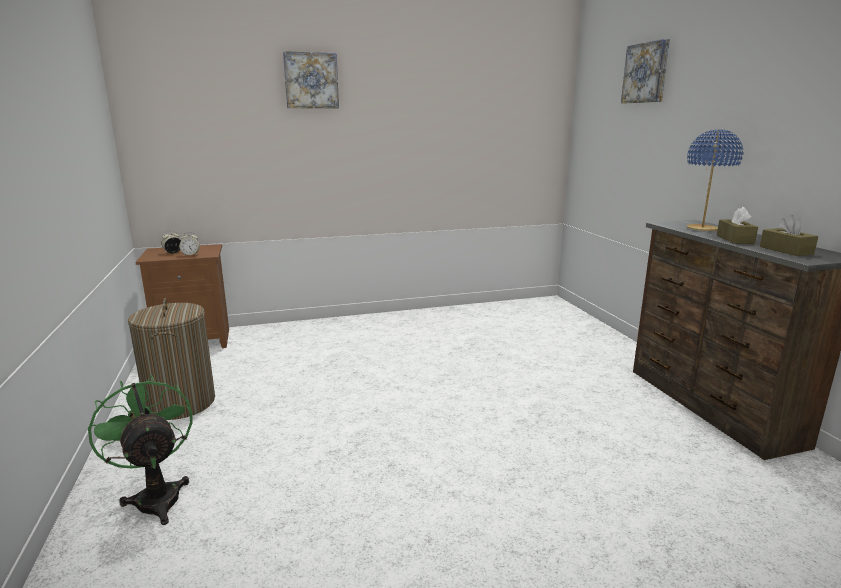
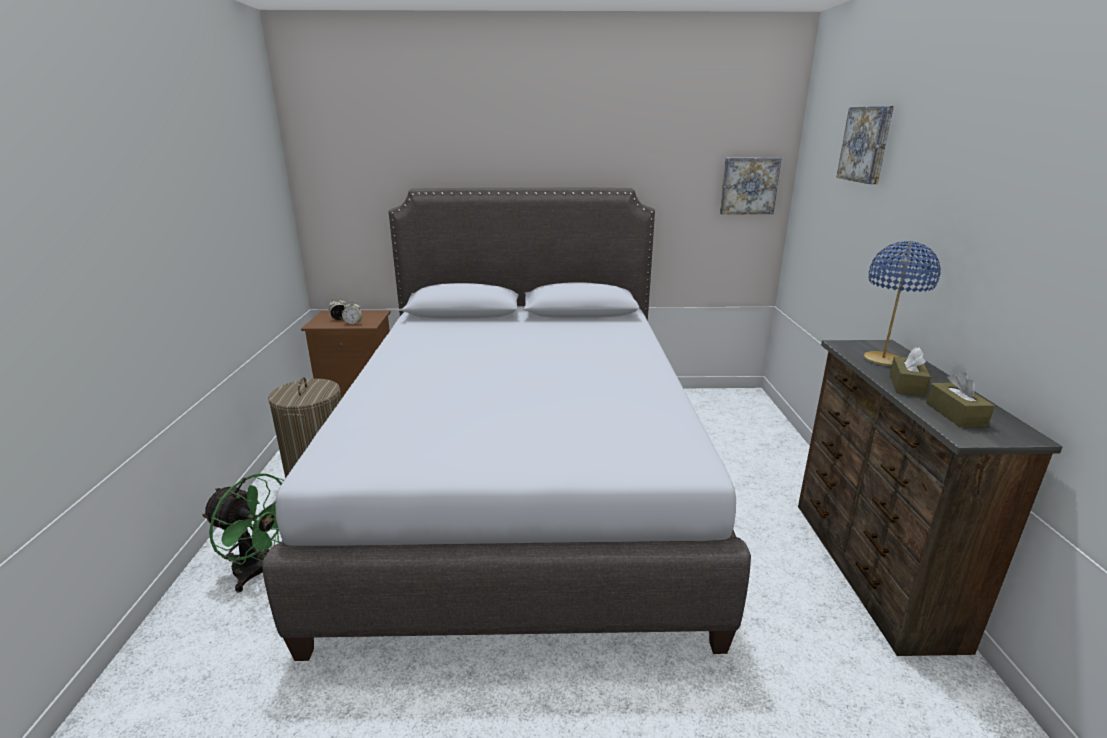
camera: 15 degrees right, 5 degrees up
green fan [88,375,192,525] -> green fan turned 135 degrees clockwise [202,473,284,593]
picture [283,51,339,108] -> picture moved to [720,158,781,214]
none -> grey bed [262,188,751,661]

